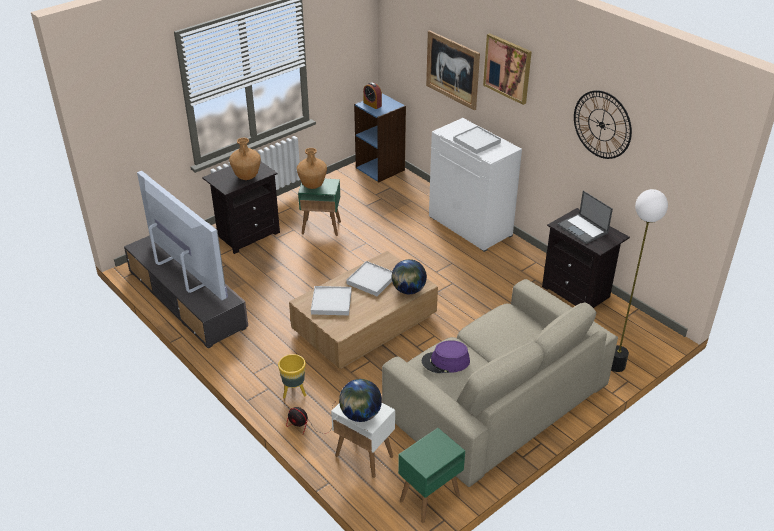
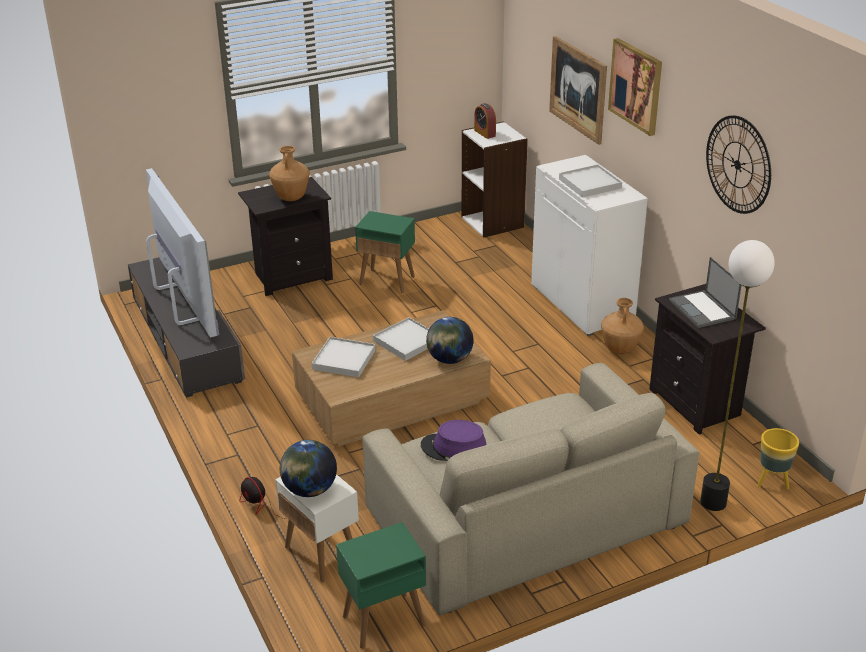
camera: 15 degrees right, 5 degrees down
yellow planter [278,354,306,399] -> yellow planter moved to [757,428,799,489]
brown vase [297,148,327,189] -> brown vase moved to [601,298,644,354]
blue bookcase [354,93,406,182] -> white bookcase [462,121,528,238]

